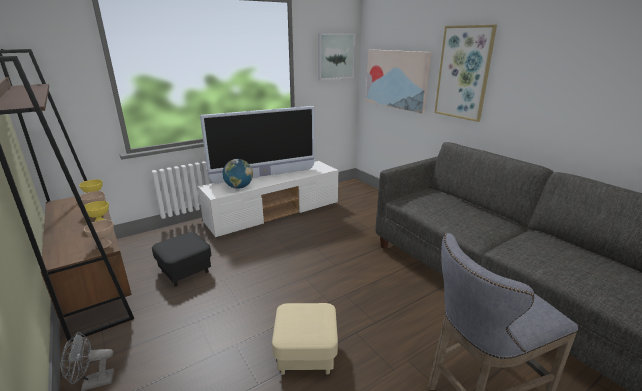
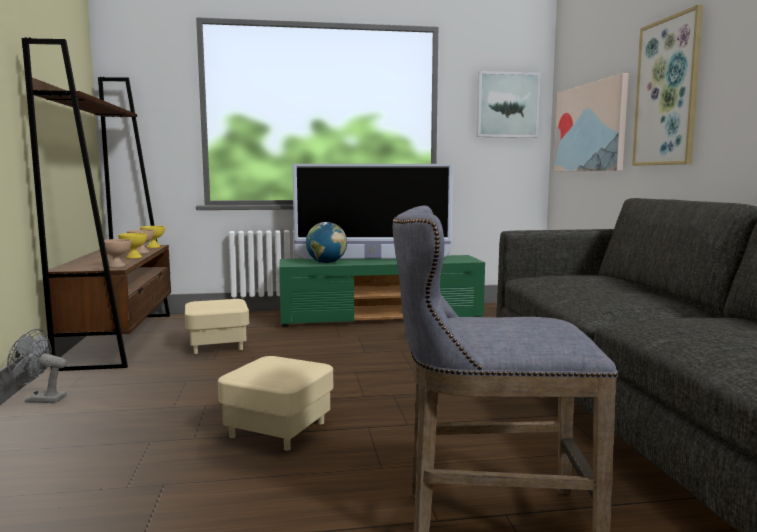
camera: 25 degrees right, 15 degrees down
black ottoman [152,232,211,287] -> beige ottoman [185,299,249,354]
white tv stand [198,161,338,238] -> green tv stand [279,255,485,327]

